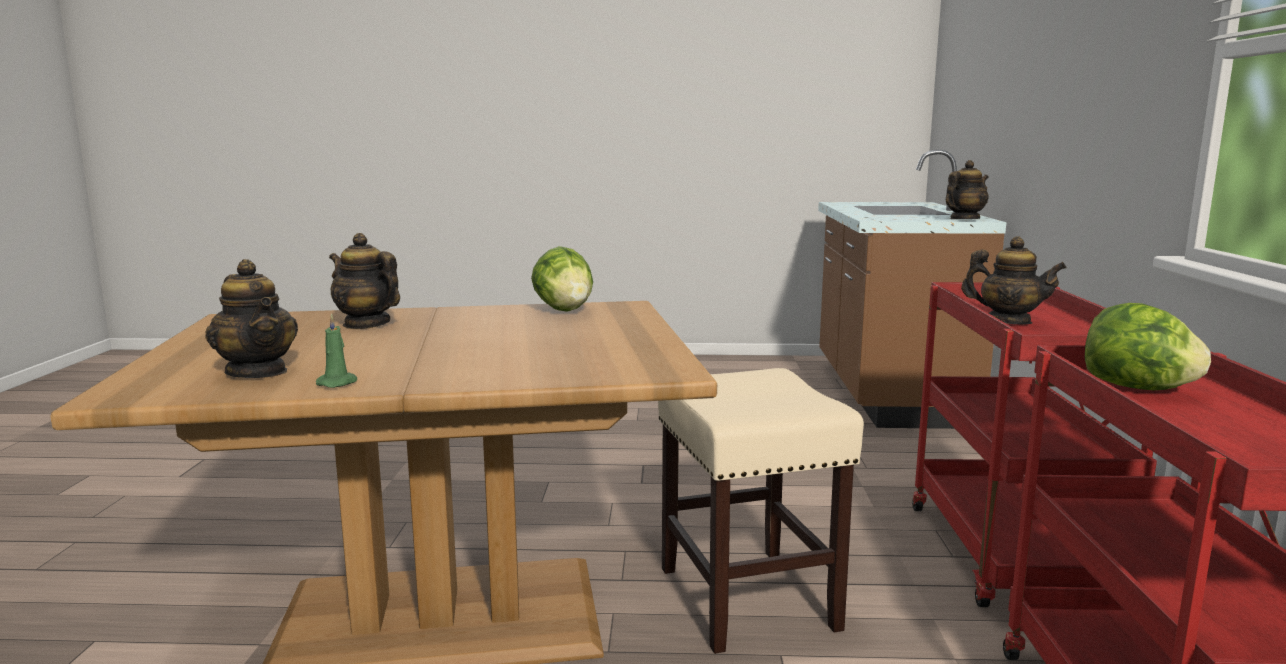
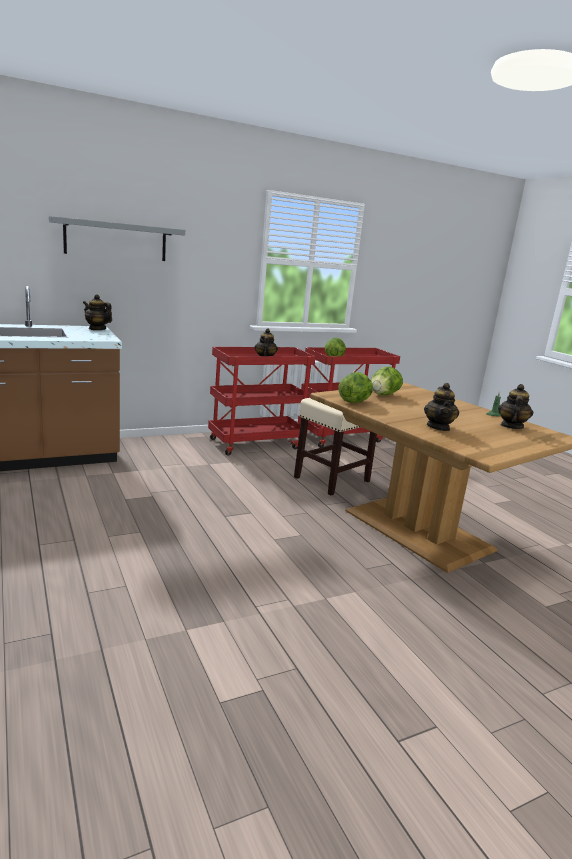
camera: 120 degrees left, 5 degrees up
none -> grey shelf [49,216,185,261]
none -> lettuce [371,367,403,395]

